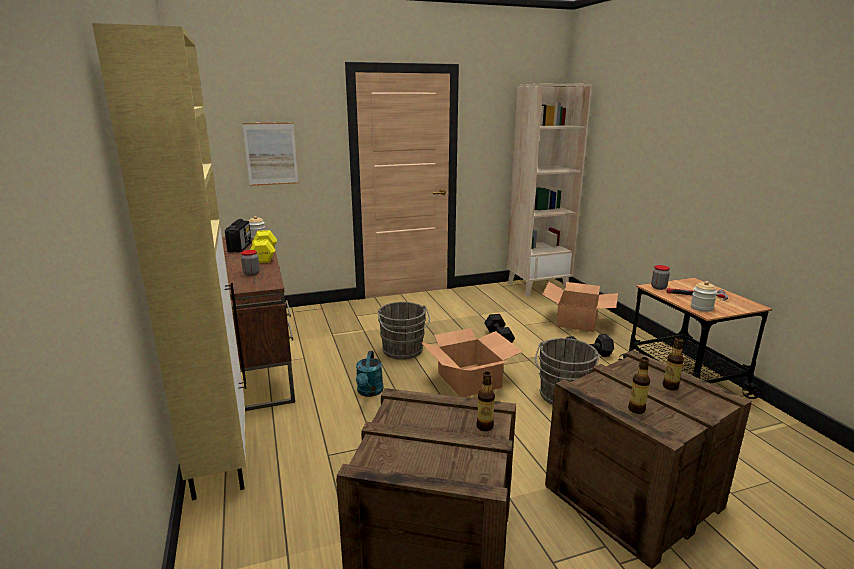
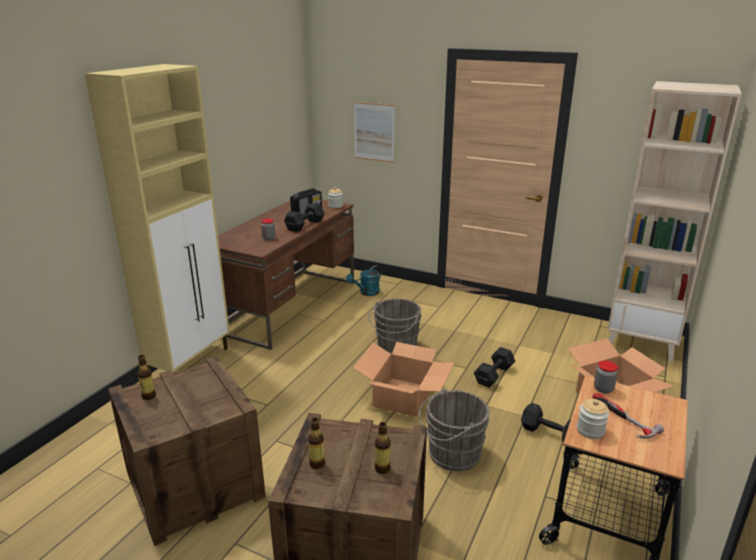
camera: 45 degrees right, 5 degrees up
yellow dumbbell [250,230,277,263] -> black dumbbell [284,202,325,232]
turquoise watering can [356,351,384,397] -> turquoise watering can moved to [346,265,382,296]
bottle [476,372,495,431] -> bottle moved to [137,355,156,400]

